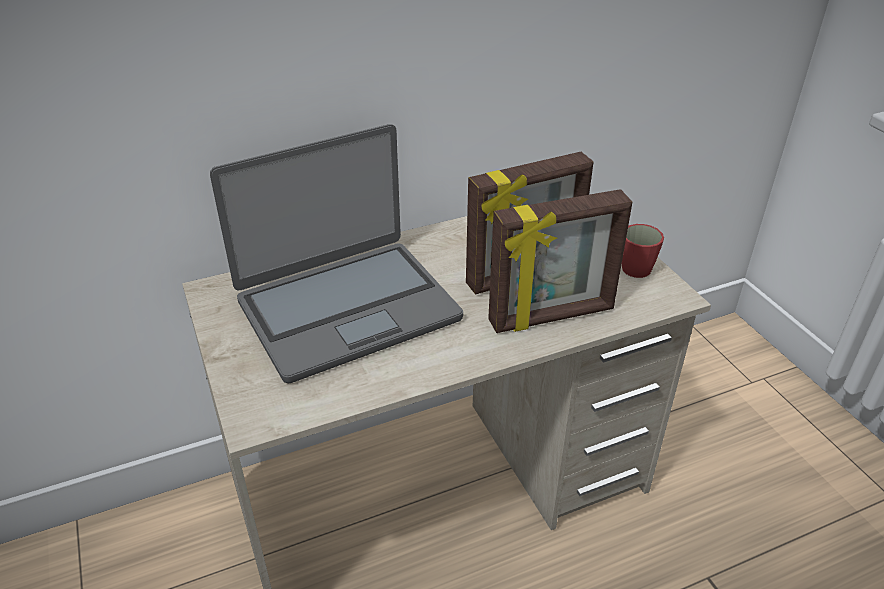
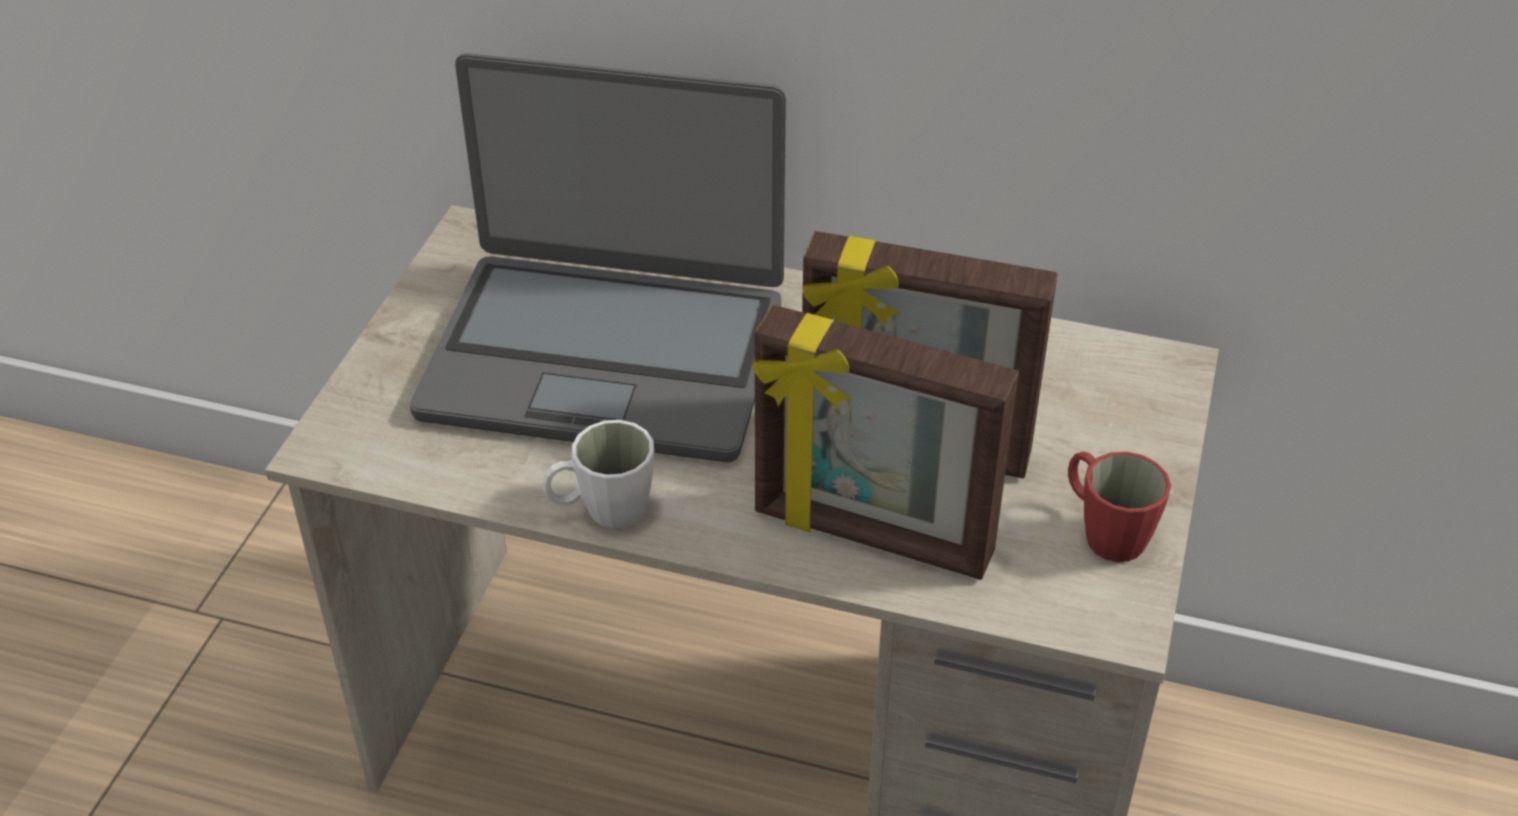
camera: 40 degrees right, 5 degrees up
none -> white mug [543,420,654,528]

